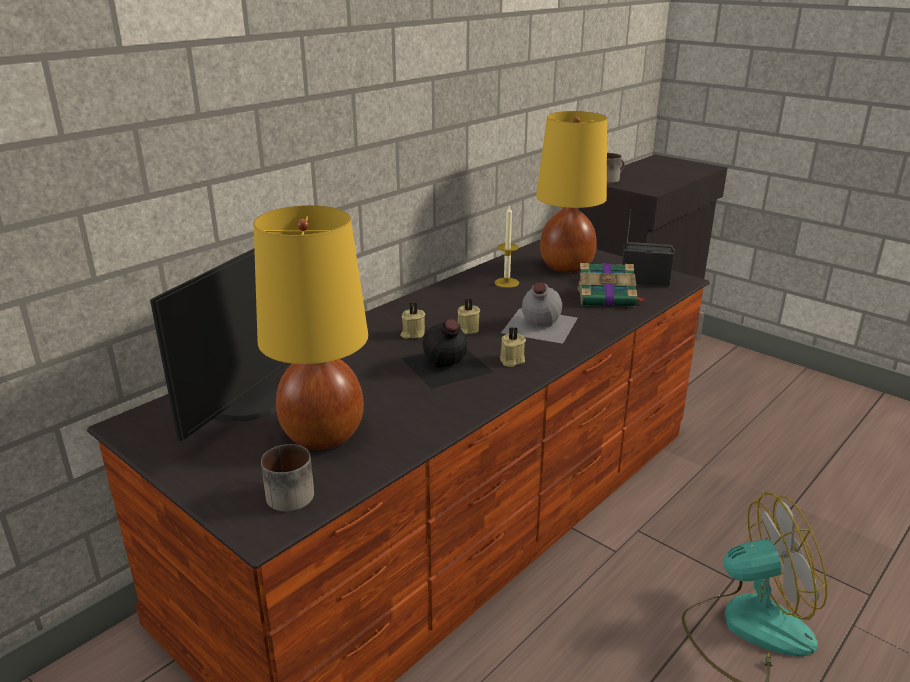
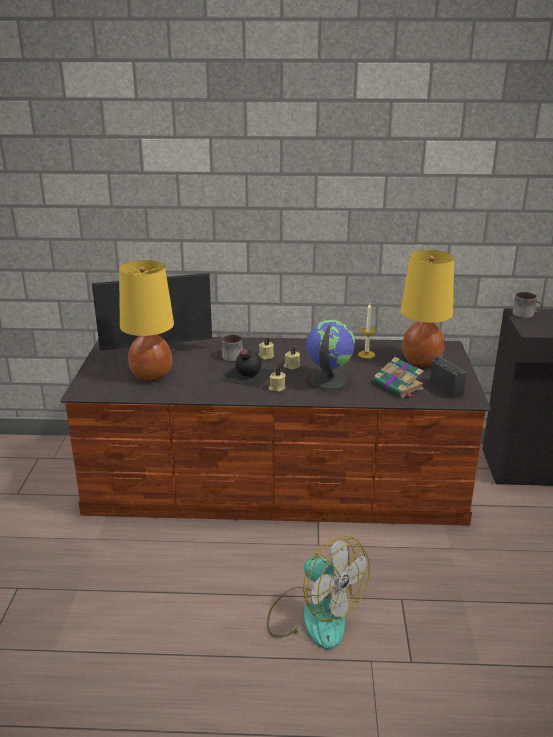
camera: 50 degrees right, 0 degrees up
mug [261,444,314,511] -> mug moved to [222,334,242,361]
grey bottle [501,283,578,344] -> globe [306,320,355,390]

